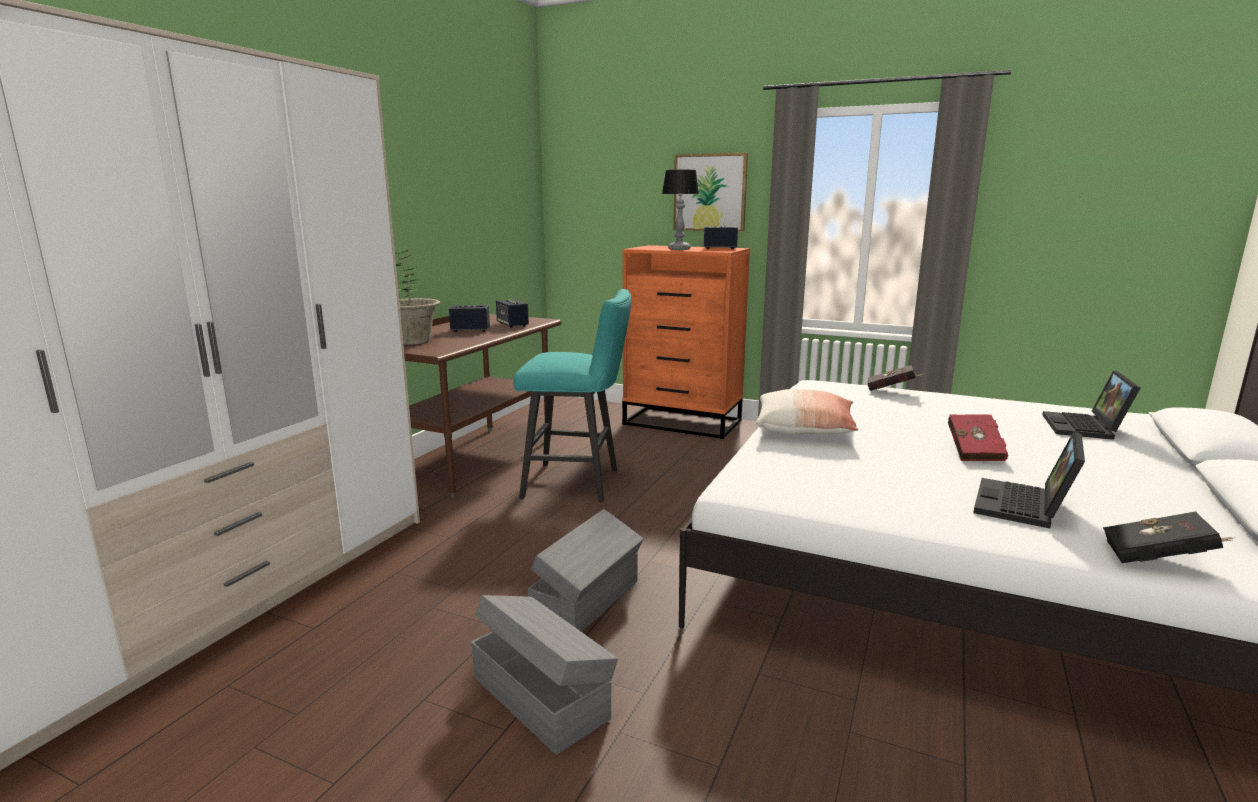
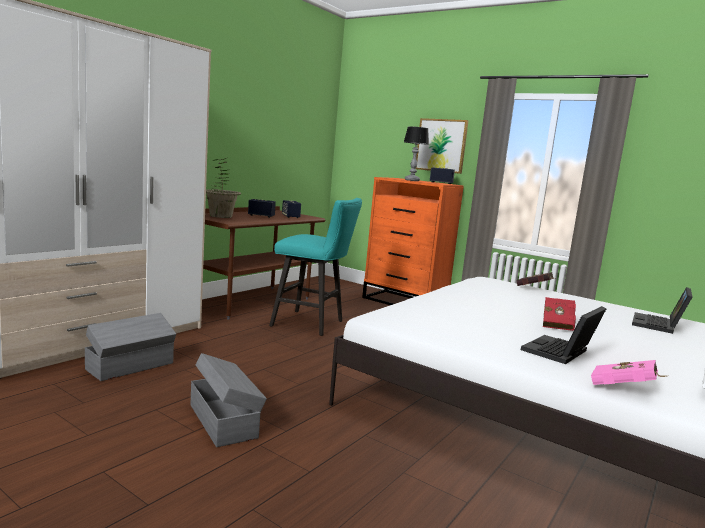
camera: 10 degrees right, 5 degrees down
grey storage box [528,509,644,632] -> grey storage box moved to [85,313,176,381]
pillow [756,389,859,434] -> none
black book [1103,511,1233,563] -> pink book [591,360,667,385]

